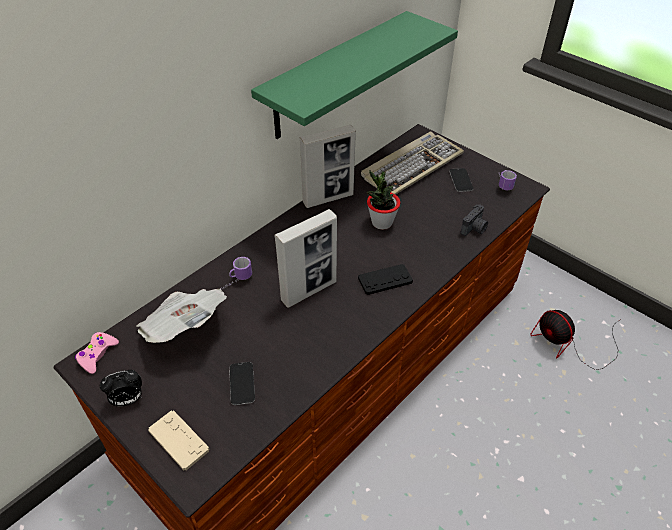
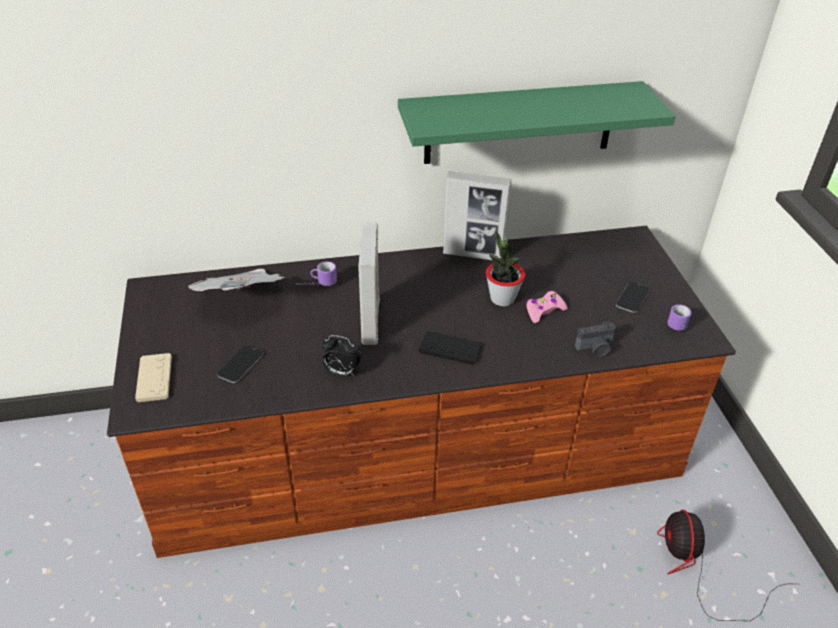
camera: 35 degrees right, 5 degrees down
pink game controller [75,332,119,374] -> pink game controller moved to [526,291,567,323]
alarm clock [100,370,142,406] -> alarm clock moved to [321,335,361,376]
picture frame [275,209,337,308] -> picture frame turned 90 degrees clockwise [358,223,380,345]
keyboard [361,132,464,195] -> none

